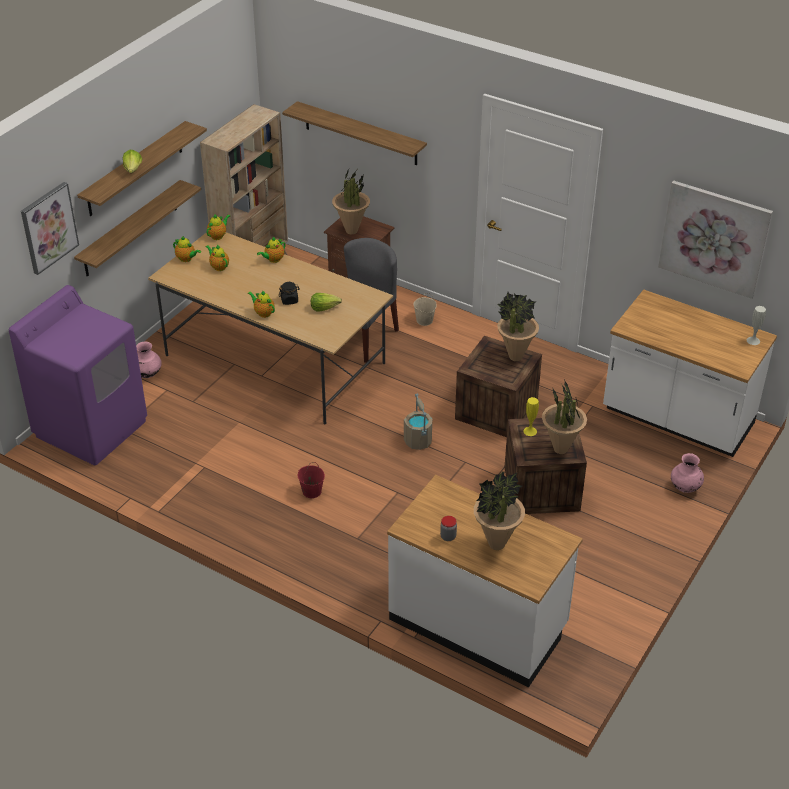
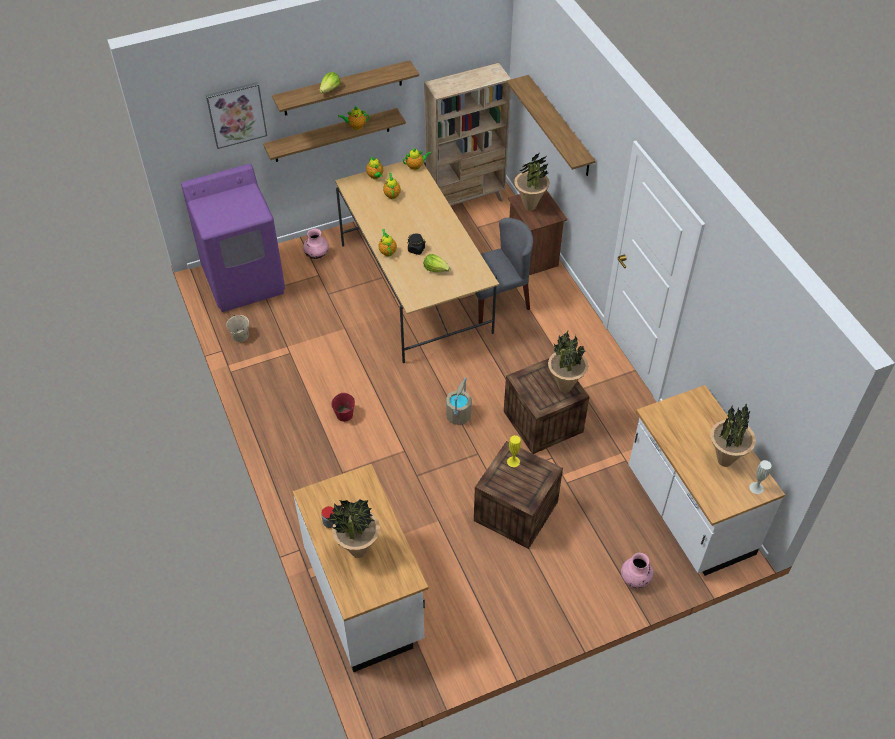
camera: 35 degrees right, 10 degrees up
teapot [257,237,286,263] -> teapot moved to [338,106,369,130]
beige bucket [413,293,437,326] -> beige bucket moved to [227,315,249,342]
potted plant [542,379,587,454] -> potted plant moved to [711,403,756,467]
picture [658,181,773,299] -> none

